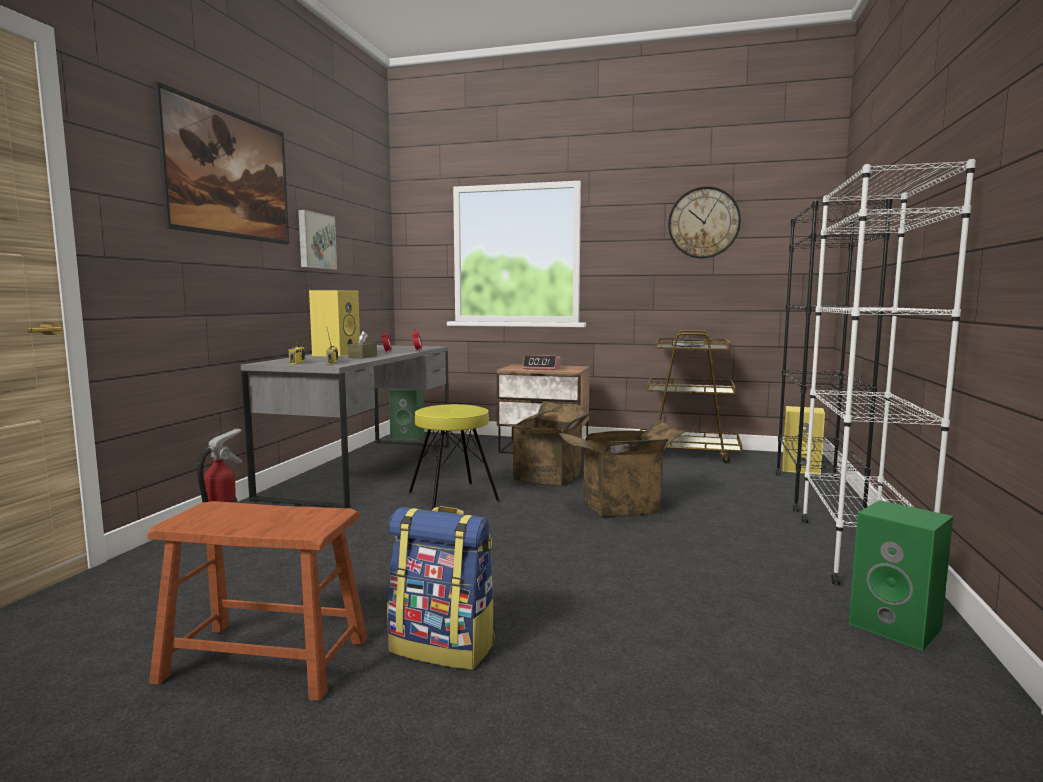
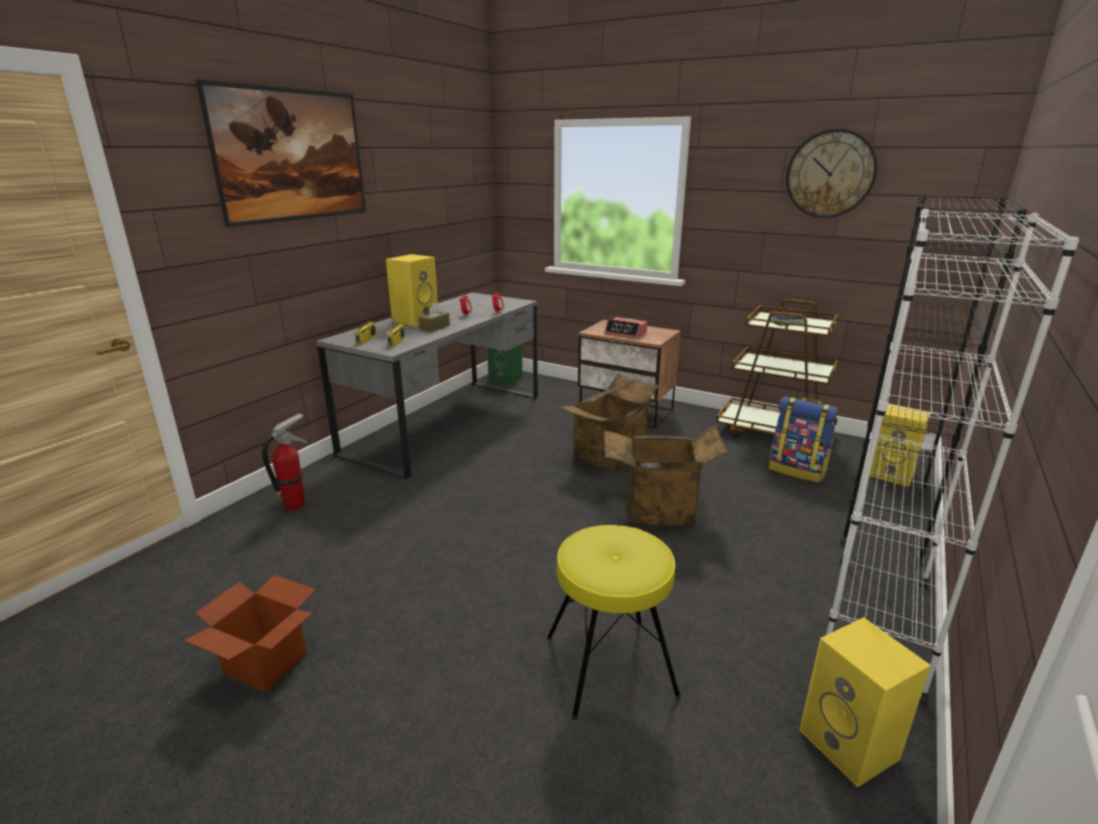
camera: 15 degrees right, 15 degrees up
brown stool [147,501,368,701] -> cardboard box [184,575,316,692]
picture [298,210,337,270] -> none
backpack [387,506,495,670] -> backpack moved to [769,396,838,483]
yellow stool [409,404,500,510] -> yellow stool moved to [547,525,681,720]
green speaker [849,500,953,651] -> yellow speaker [799,617,931,787]

